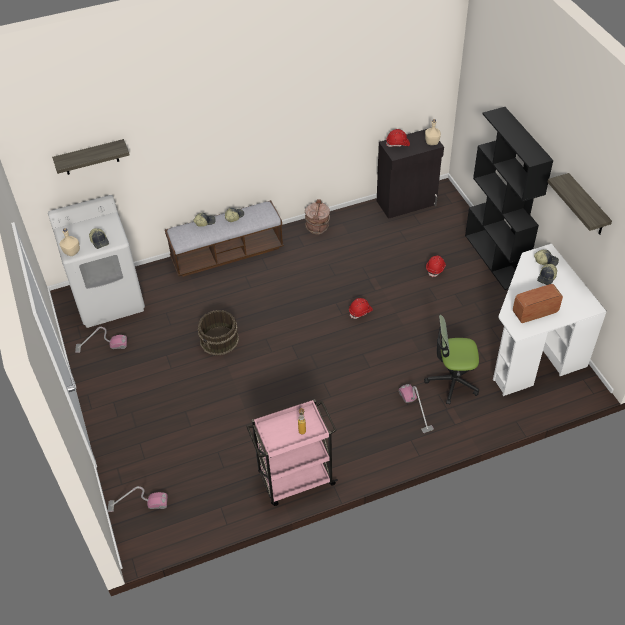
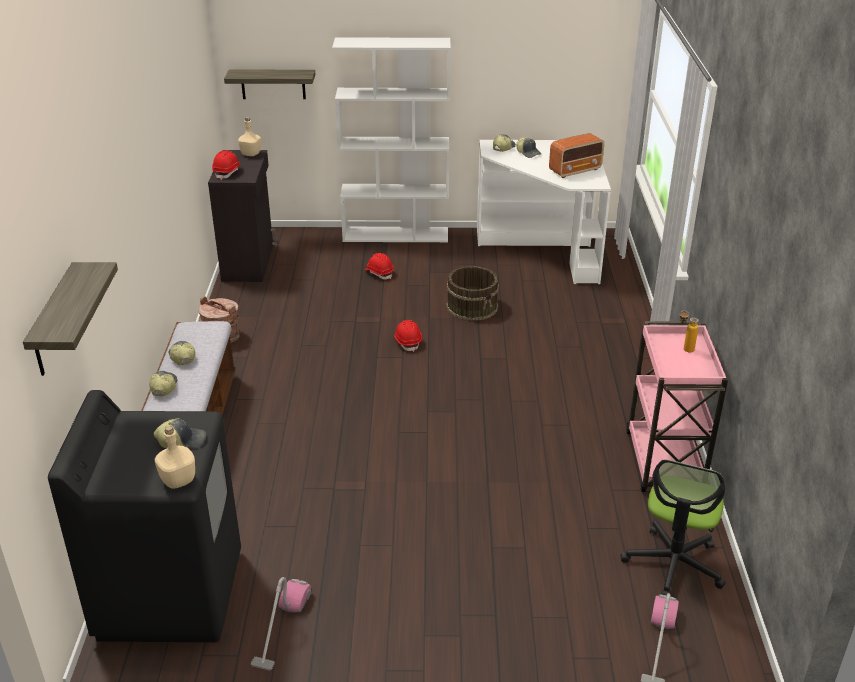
camera: 70 degrees left, 15 degrees down
white washing machine [48,195,145,328] -> black washing machine [48,390,241,642]
brown bucket [198,310,239,356] -> brown bucket moved to [446,266,499,321]
vacuum cleaner [399,384,434,433] -> none
office chair [424,315,479,405] -> office chair moved to [620,459,726,596]
black bookcase [465,107,553,290] -> white bookcase [332,37,451,242]
radio [513,284,563,323] -> radio turned 120 degrees counterclockwise [549,133,604,178]
shelf [548,173,612,235] -> shelf moved to [224,69,316,99]

